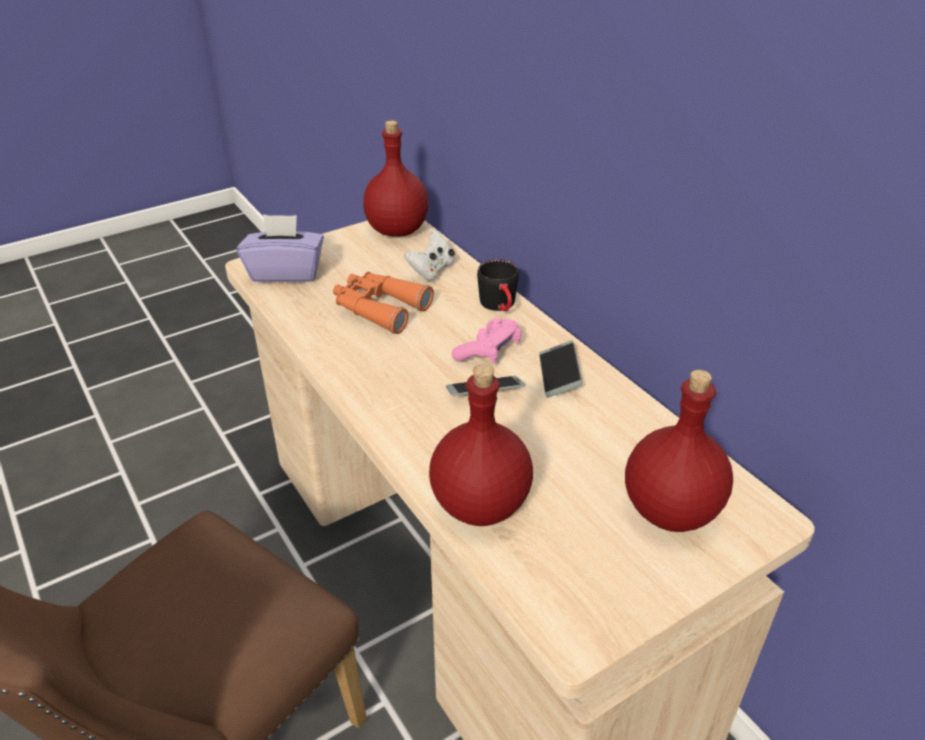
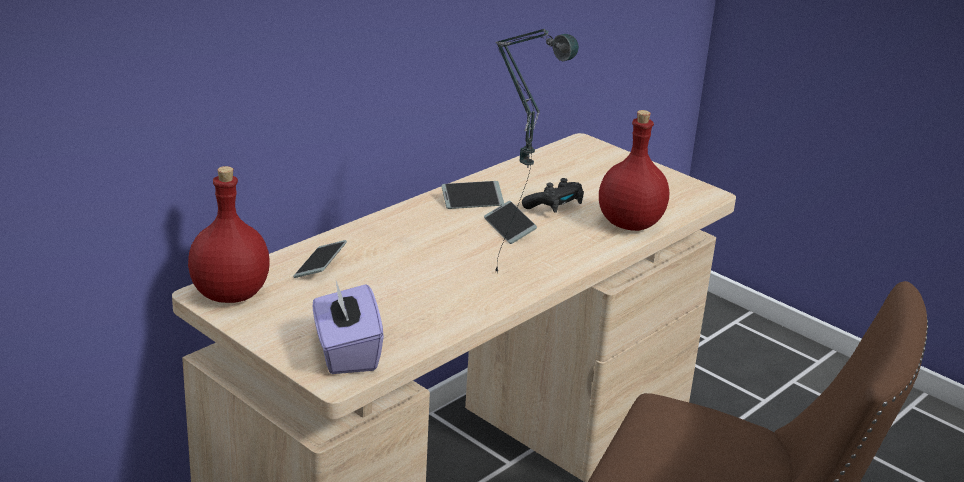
camera: 105 degrees left, 10 degrees down
orange binoculars [333,272,434,334] -> none
white game controller [405,230,455,281] -> phone [293,240,347,278]
pink game controller [452,318,522,364] -> none
black mug [477,259,519,312] -> none
red bottle [625,370,733,532] -> none
none -> table lamp [496,29,579,274]
none -> black game controller [522,178,584,213]

